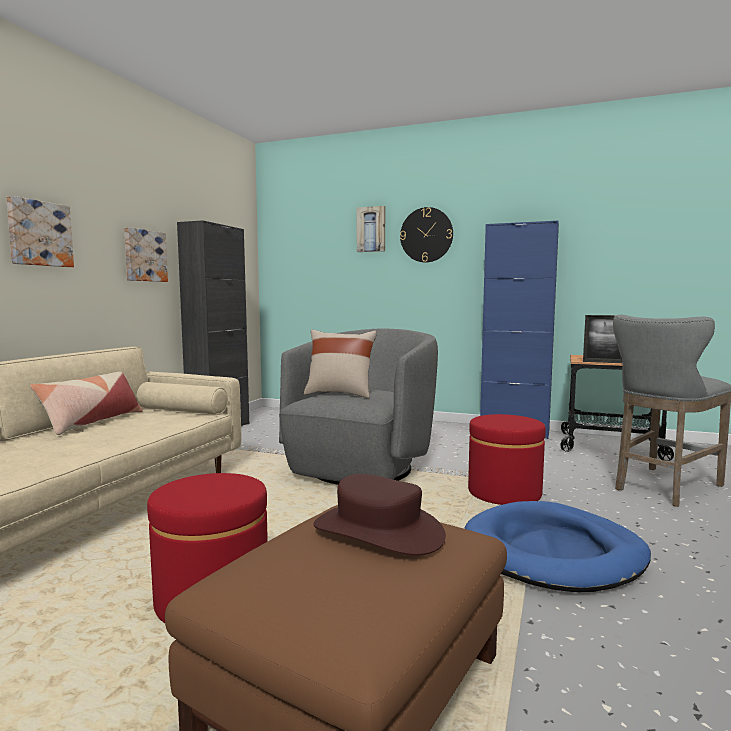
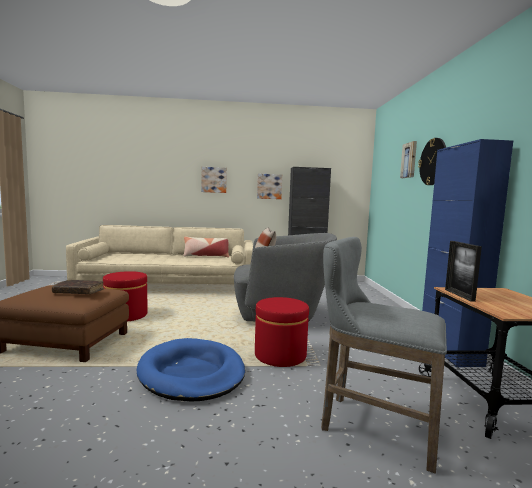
camera: 65 degrees right, 0 degrees up
brown hat [313,474,446,556] -> brown book [52,280,104,294]

